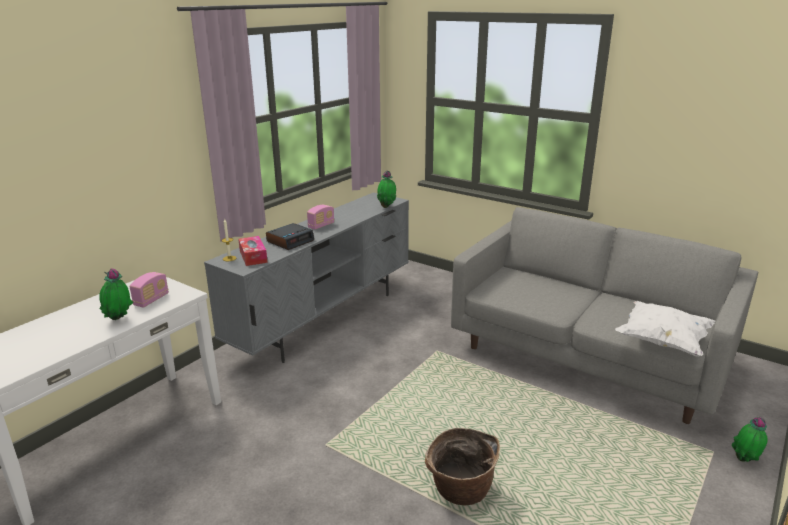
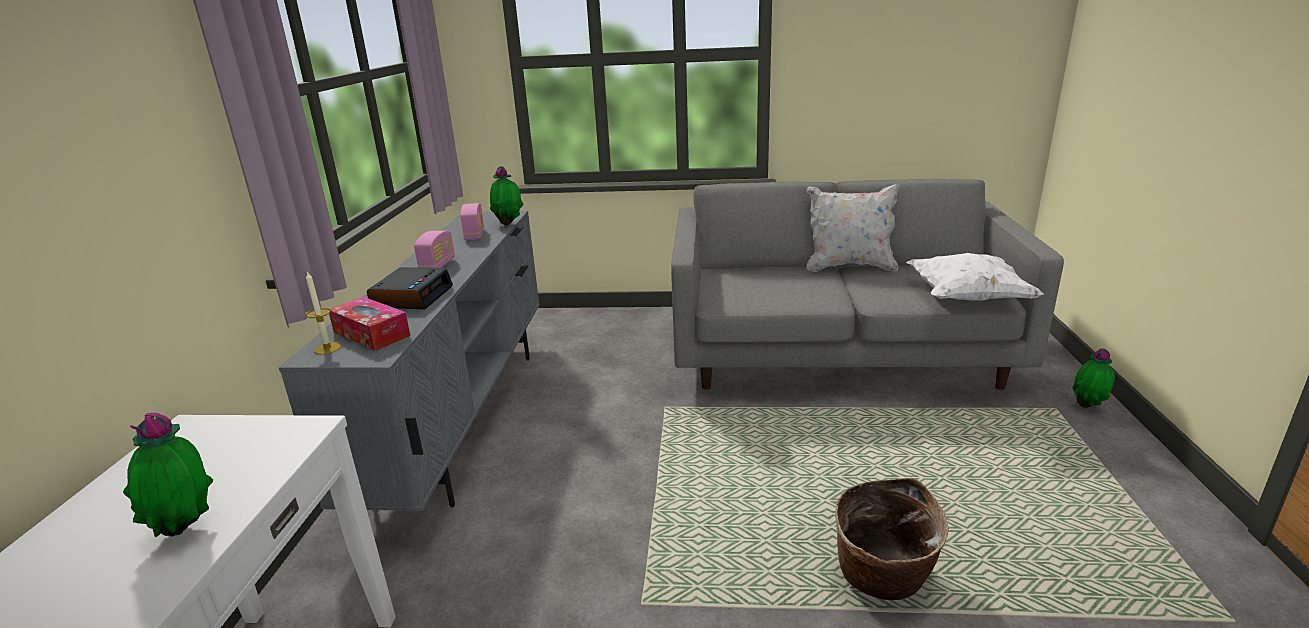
camera: 30 degrees left, 0 degrees up
radio [130,272,169,308] -> radio moved to [460,203,484,240]
none -> white pillow [806,184,899,272]

